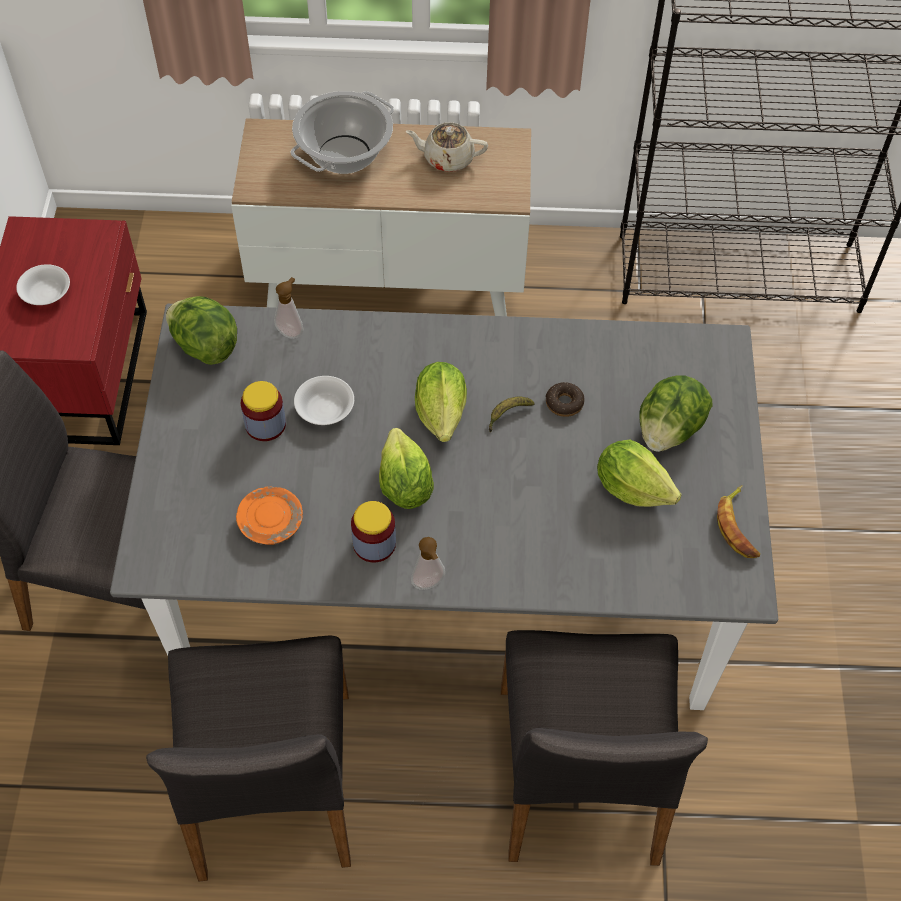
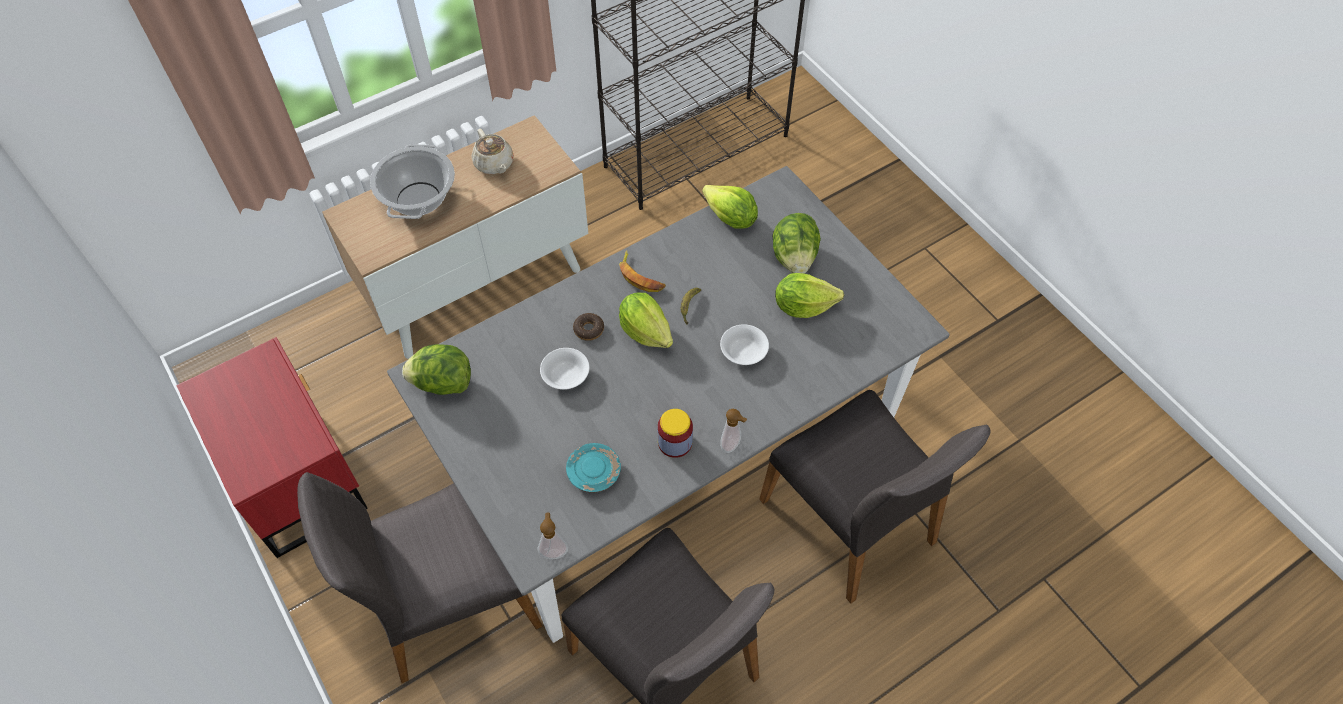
camera: 35 degrees left, 0 degrees up
white bowl [16,264,70,305] -> white bowl moved to [720,324,769,365]
orange plate [236,487,303,545] -> turquoise plate [566,443,621,493]
jar [241,381,286,441] -> none
soap dispenser [274,277,304,339] -> soap dispenser moved to [537,513,568,559]
lettuce [379,428,434,509] -> lettuce moved to [702,185,758,229]
beige teapot [405,122,488,172] -> beige teapot turned 90 degrees counterclockwise [472,129,514,174]
donut [546,382,585,417] -> donut moved to [573,313,604,341]
banana [717,485,760,558] -> banana moved to [619,250,666,292]

